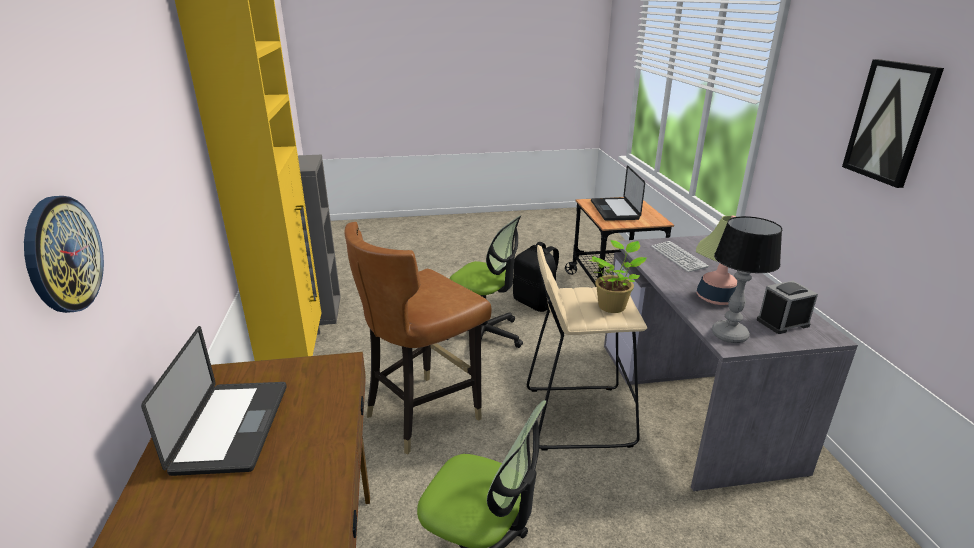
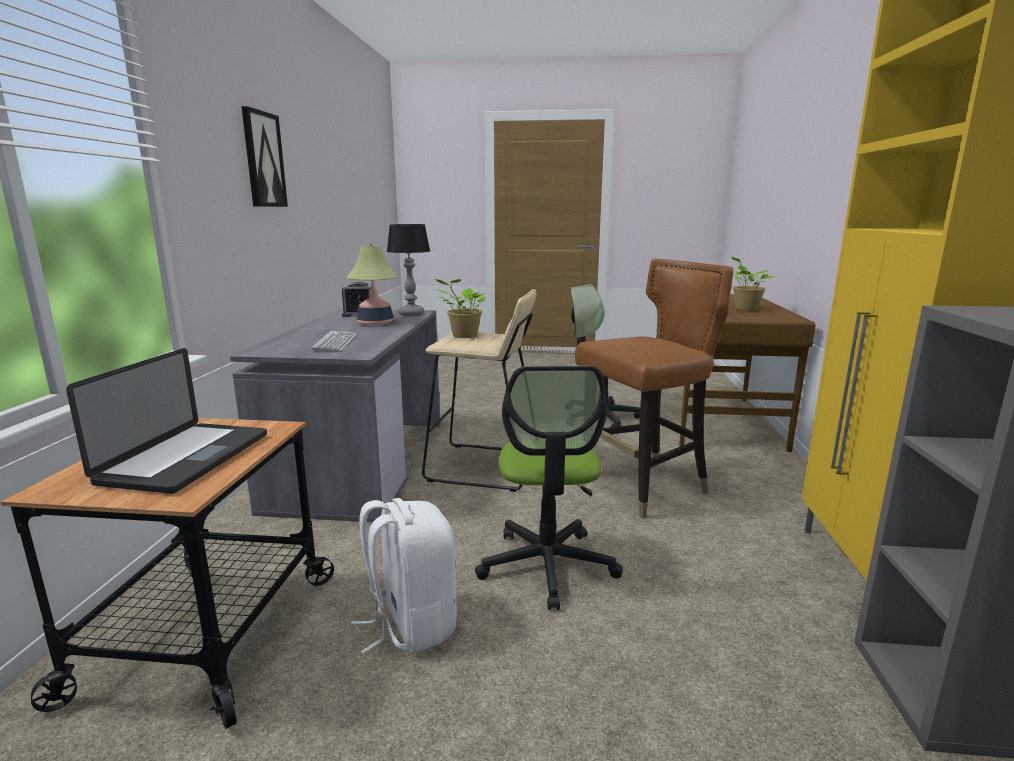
camera: 165 degrees left, 10 degrees down
wall clock [24,196,104,313] -> none
laptop [141,326,286,476] -> potted plant [731,256,774,311]
office chair [447,215,523,348] -> office chair turned 135 degrees counterclockwise [475,366,623,610]
black backpack [513,242,559,312] -> white backpack [351,498,457,654]

